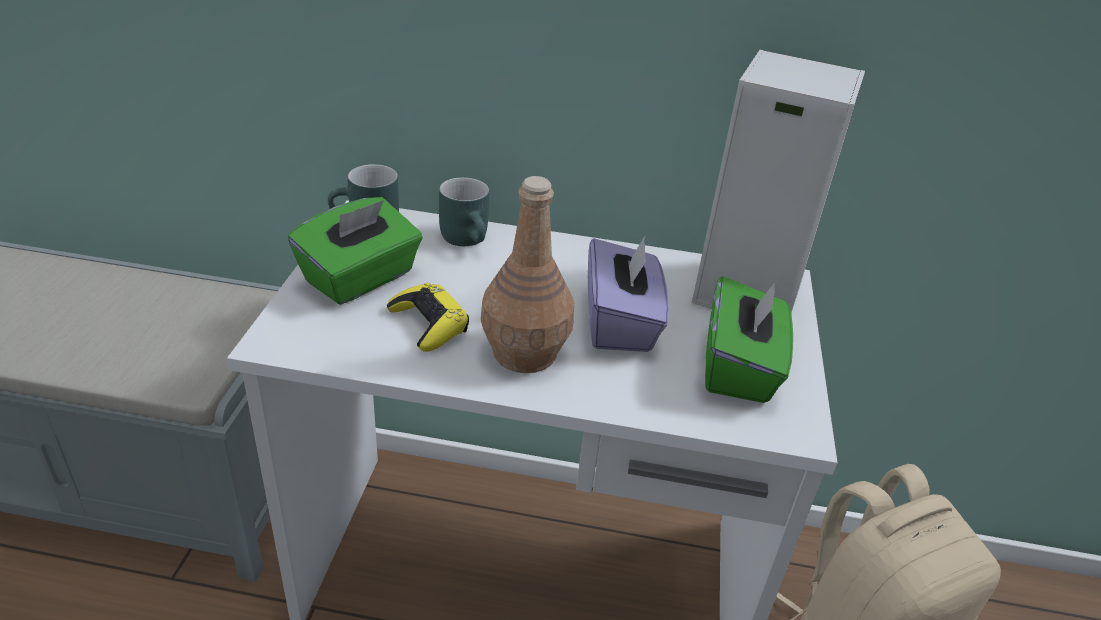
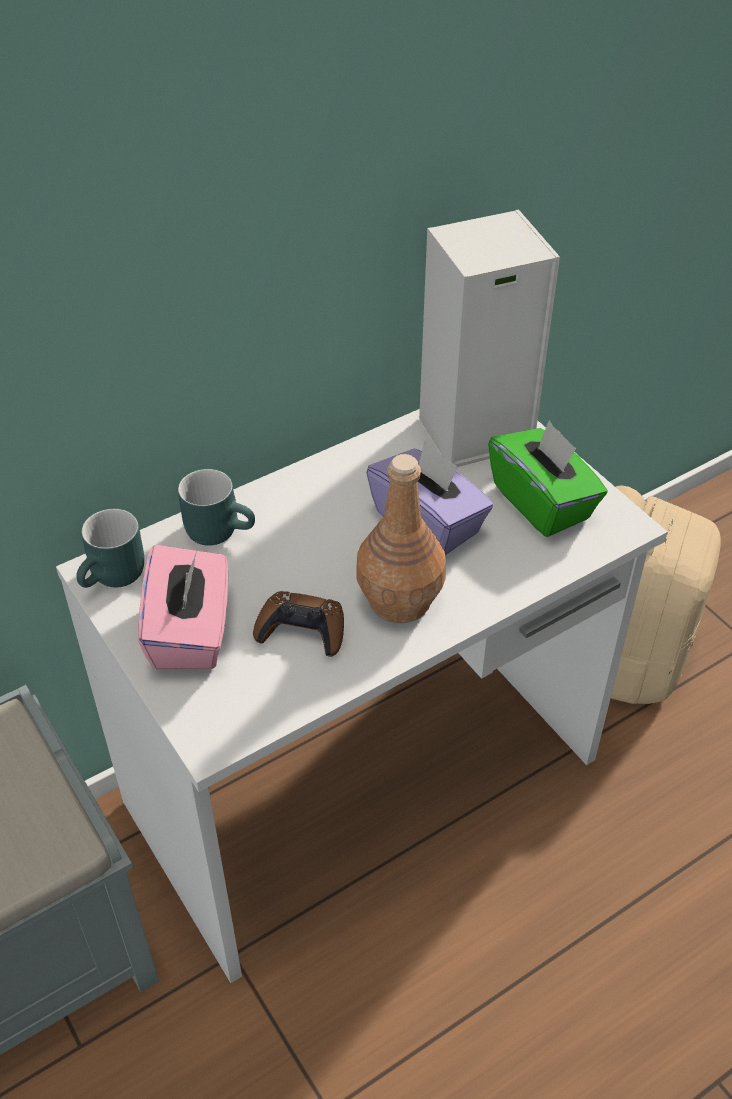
camera: 40 degrees left, 10 degrees up
green tissue box [288,197,423,305] -> pink tissue box [138,545,228,670]
yellow game controller [387,283,469,352] -> brown game controller [253,591,344,657]

